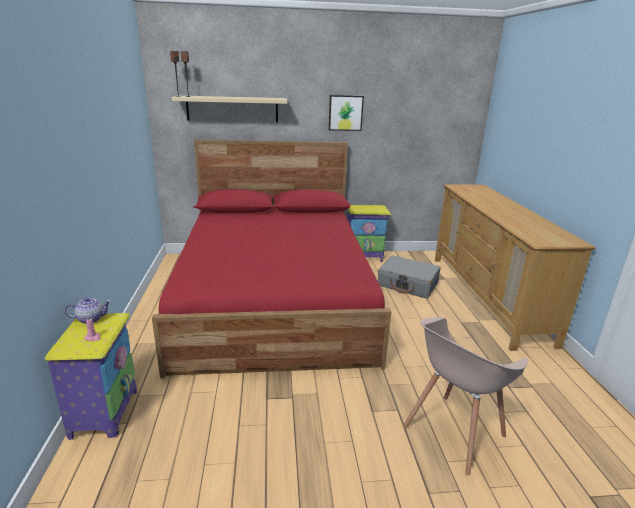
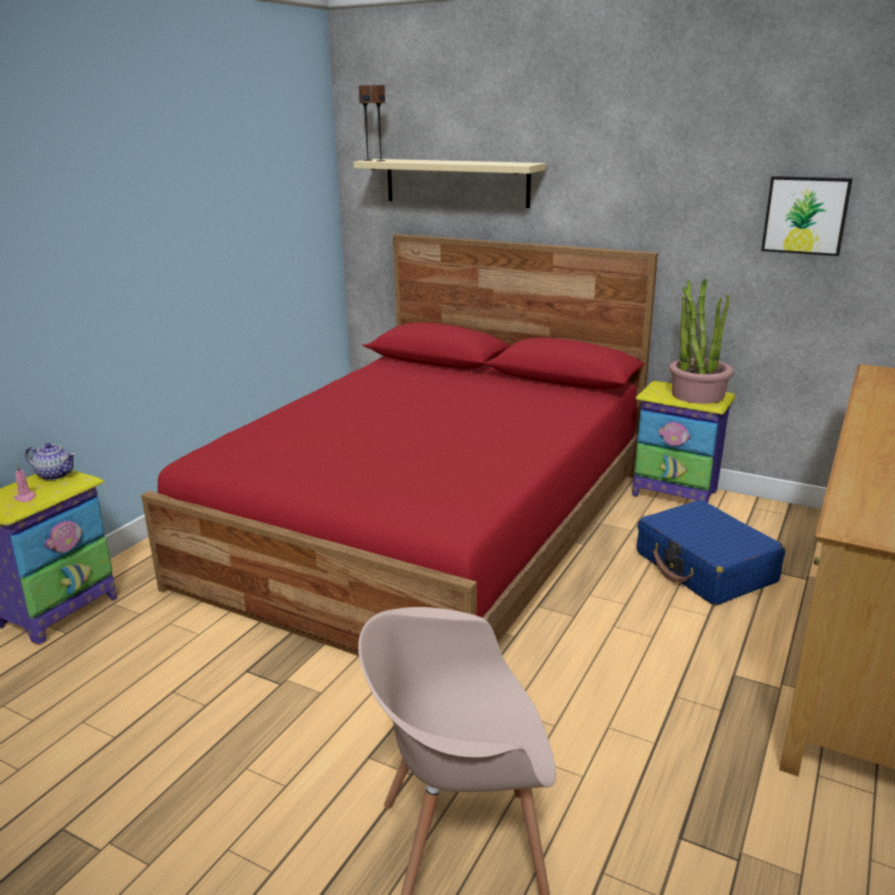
camera: 35 degrees right, 0 degrees up
picture [329,95,364,131] -> picture moved to [761,176,853,256]
grey suitcase [378,255,441,299] -> blue suitcase [637,500,785,606]
none -> potted plant [669,279,733,404]

